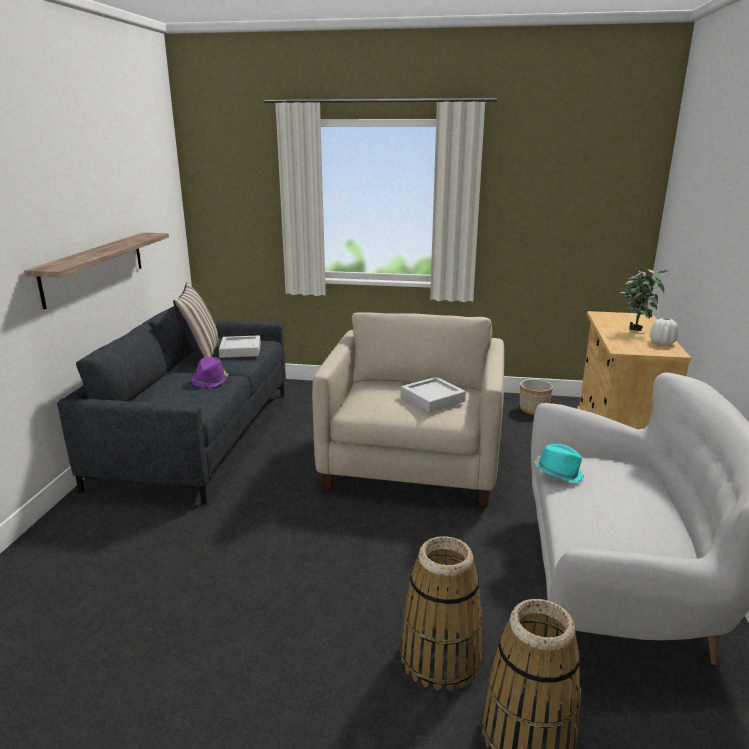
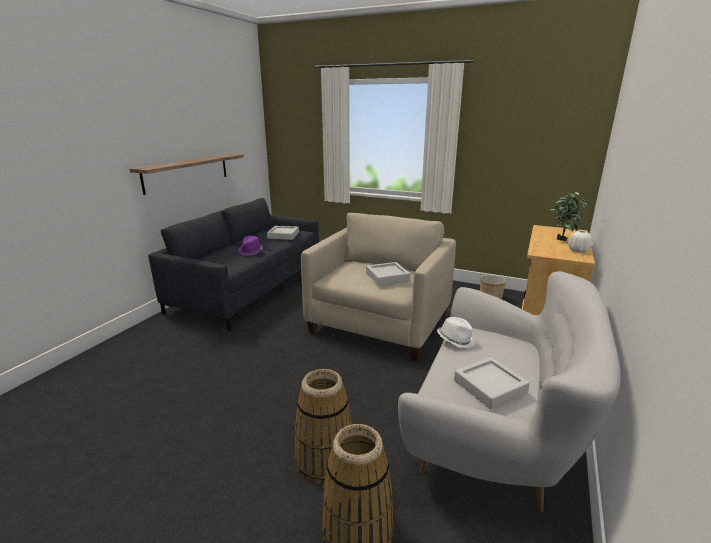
camera: 15 degrees right, 0 degrees up
pillow [173,282,219,359] -> none
turquoise hat [534,444,585,482] -> white hat [437,317,475,348]
none -> grey tray [454,357,530,409]

